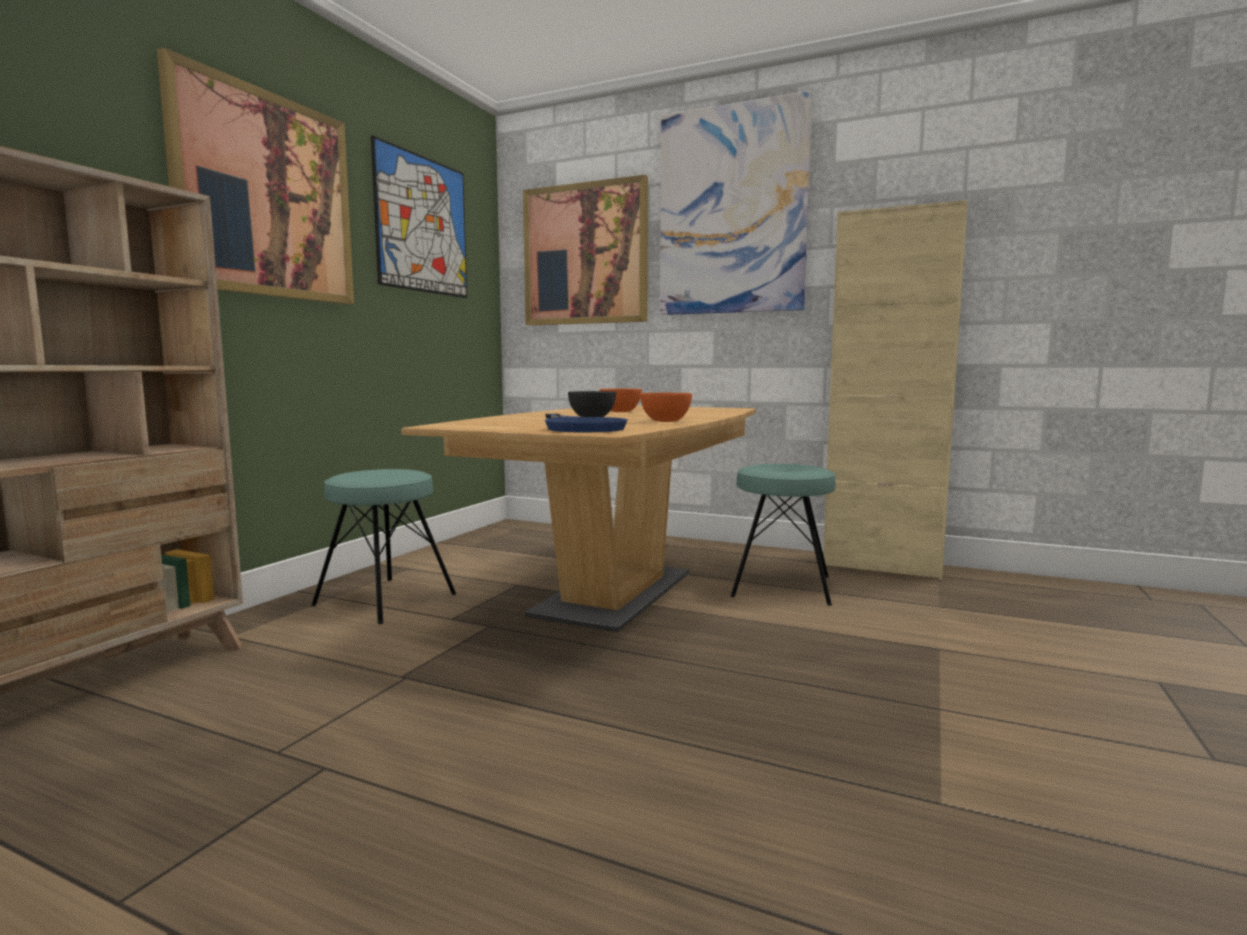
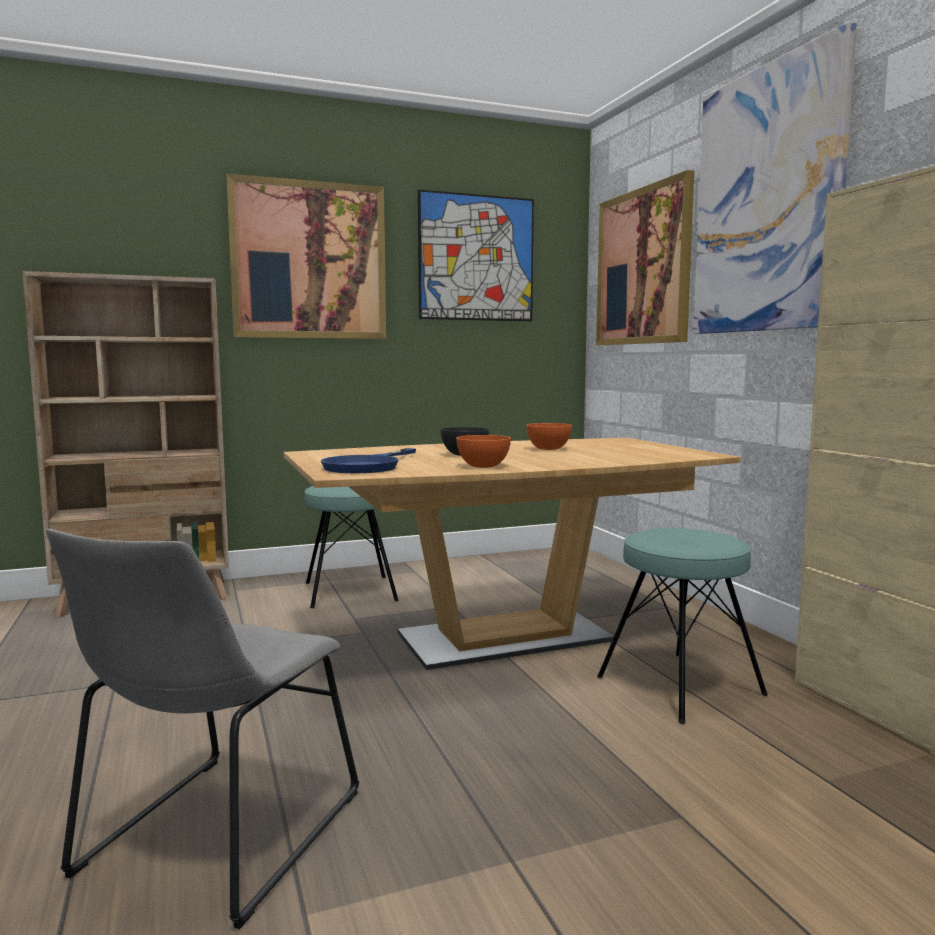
camera: 45 degrees right, 0 degrees up
none -> grey chair [46,529,359,929]

